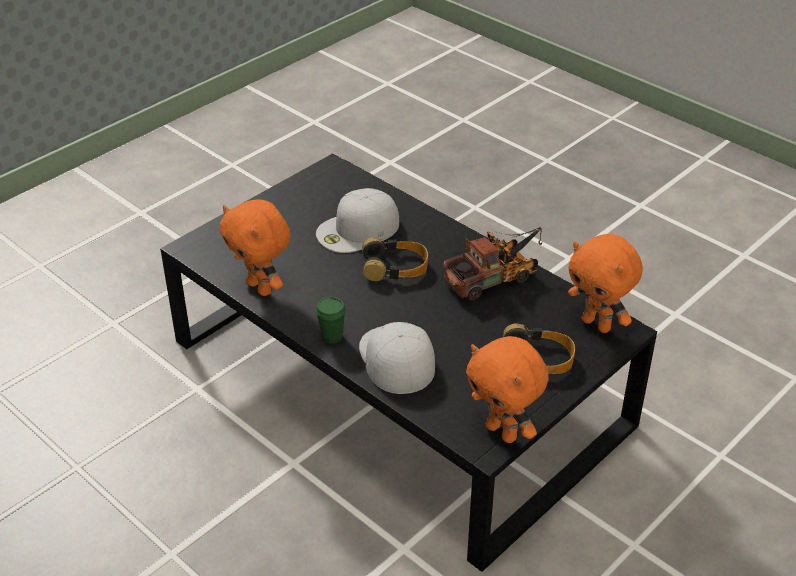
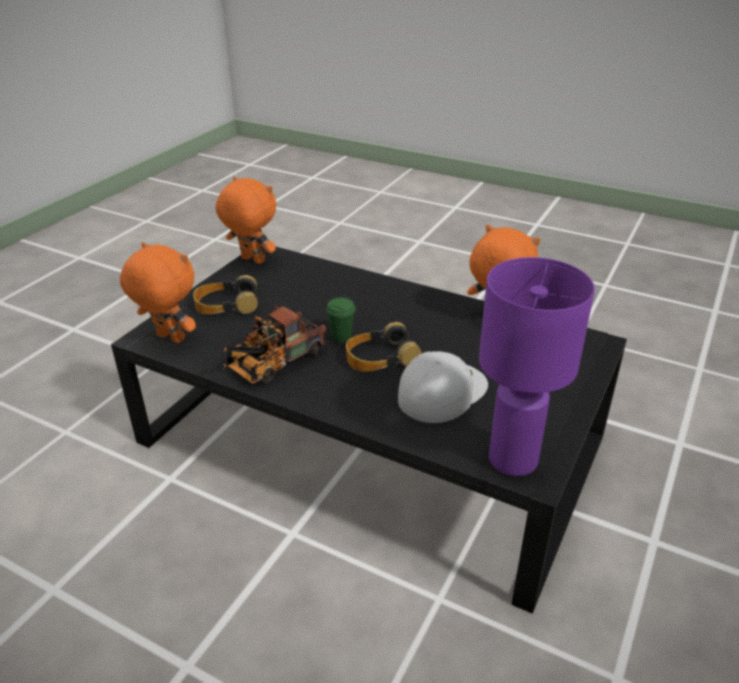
camera: 165 degrees right, 5 degrees down
green cup [316,297,346,344] -> green cup moved to [326,297,356,343]
white cap [359,322,435,394] -> none
none -> purple table lamp [479,257,595,476]

